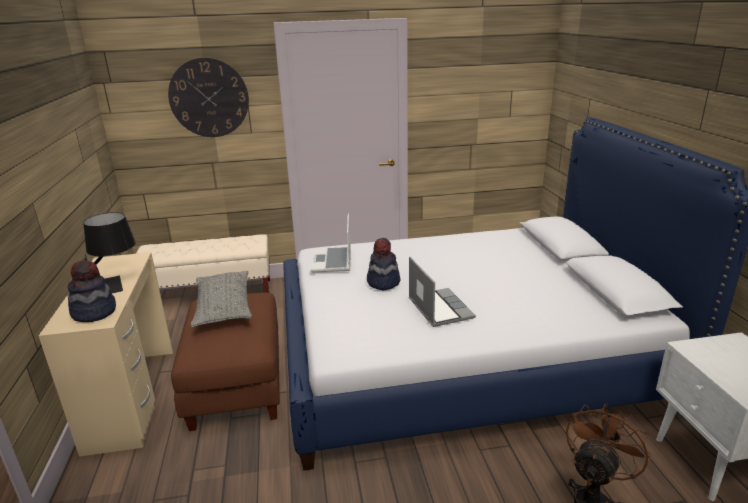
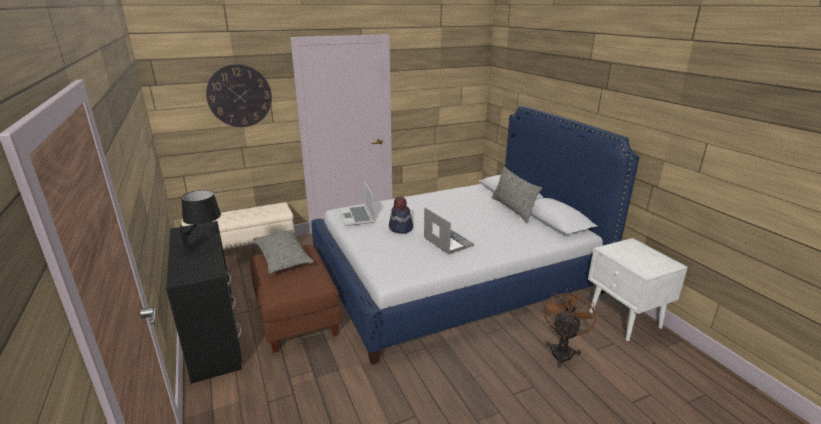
camera: 15 degrees left, 0 degrees up
beige desk [39,252,173,457] -> black desk [166,221,242,384]
hat [68,260,116,322] -> none
none -> grey pillow [491,167,542,223]

